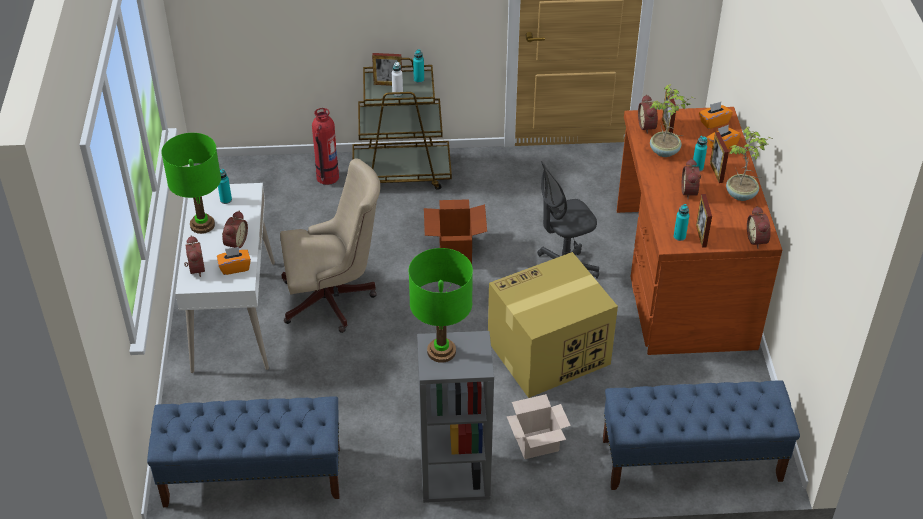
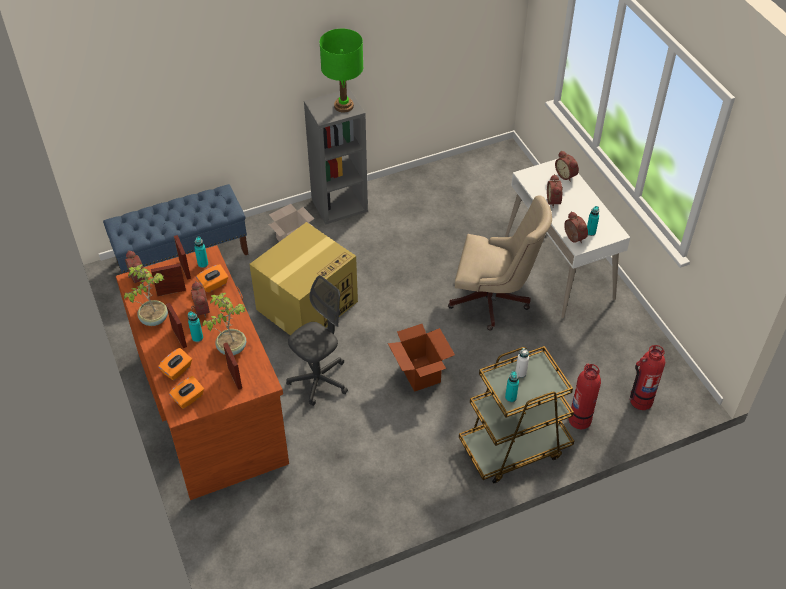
camera: 160 degrees right, 5 degrees up
blue bench [147,397,340,507] -> none
green table lamp [161,133,221,234] -> none
orange tissue box [217,247,251,275] -> orange tissue box moved to [196,264,228,293]
beige office chair [280,158,381,333] -> beige office chair turned 135 degrees counterclockwise [448,195,552,331]
picture frame [372,53,402,86] -> picture frame moved to [151,263,186,296]
alarm clock [638,94,658,134] -> alarm clock moved to [564,211,588,244]
none -> fire extinguisher [629,345,665,410]

